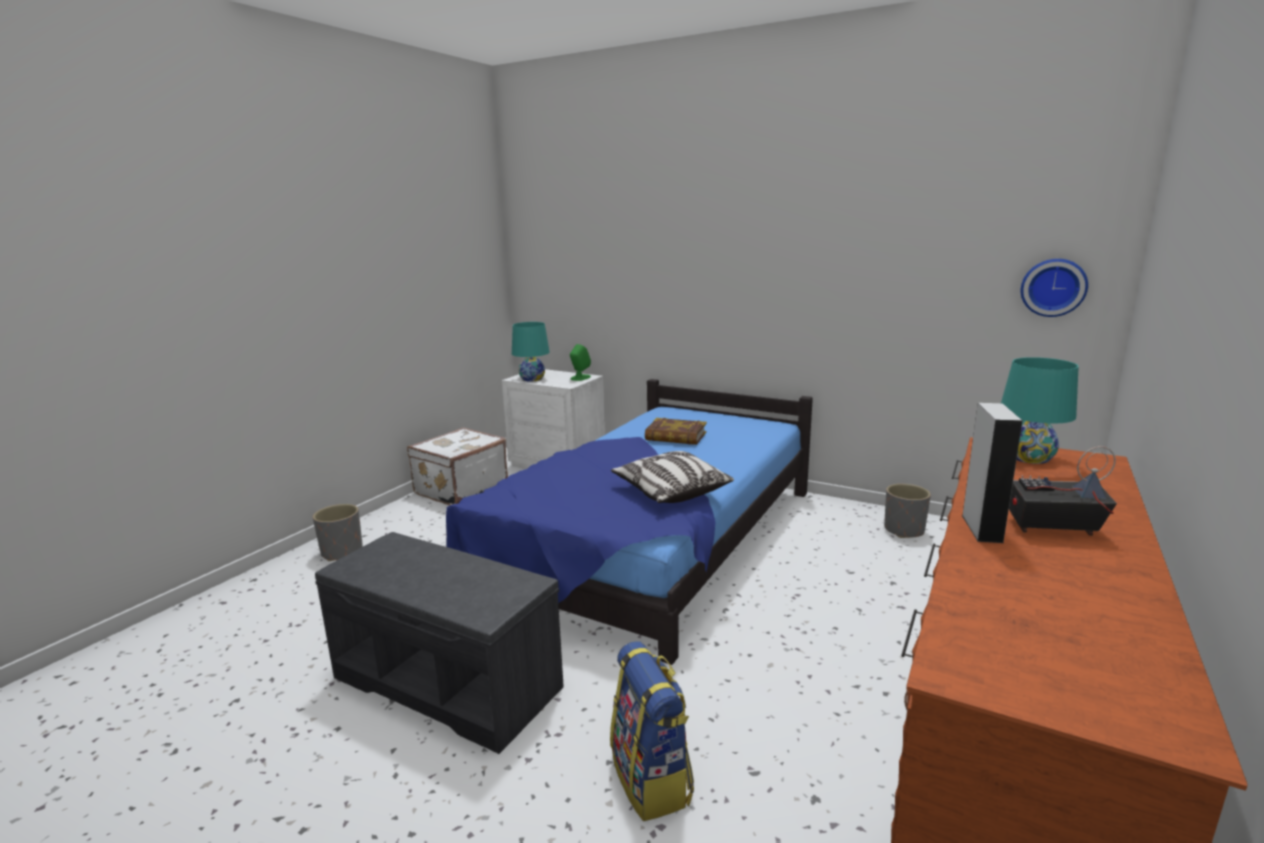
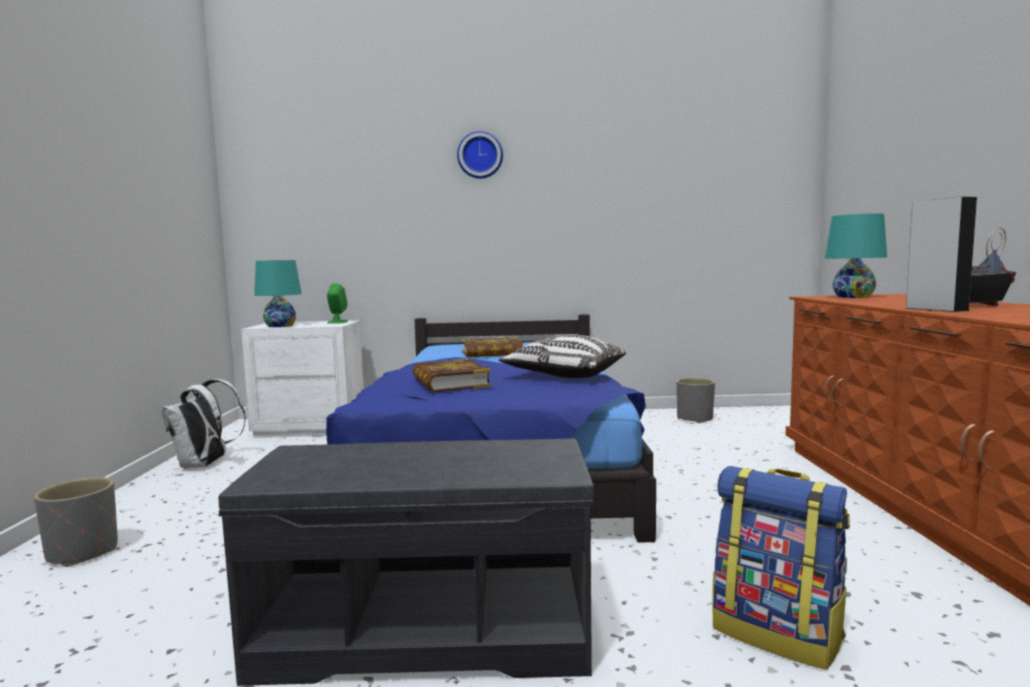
camera: 30 degrees left, 10 degrees down
white suitcase [407,427,508,505] -> white backpack [161,379,246,468]
wall clock [1020,259,1088,317] -> wall clock moved to [457,131,503,179]
none -> book [412,359,491,392]

